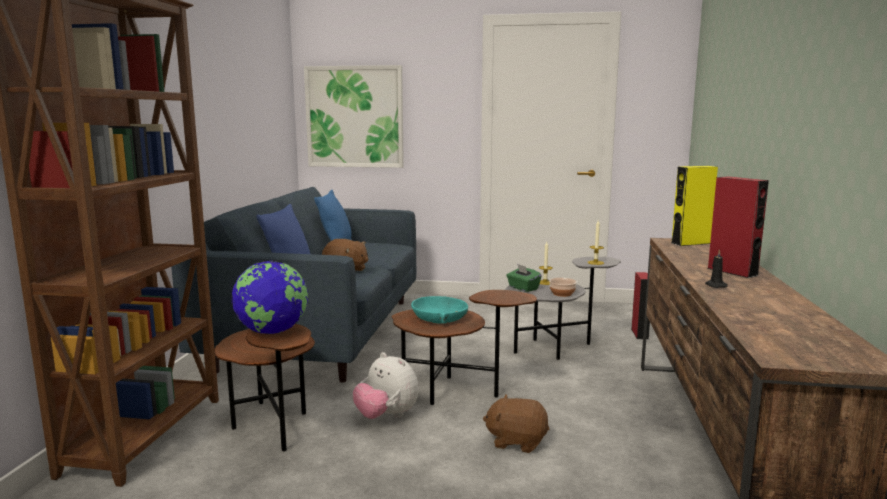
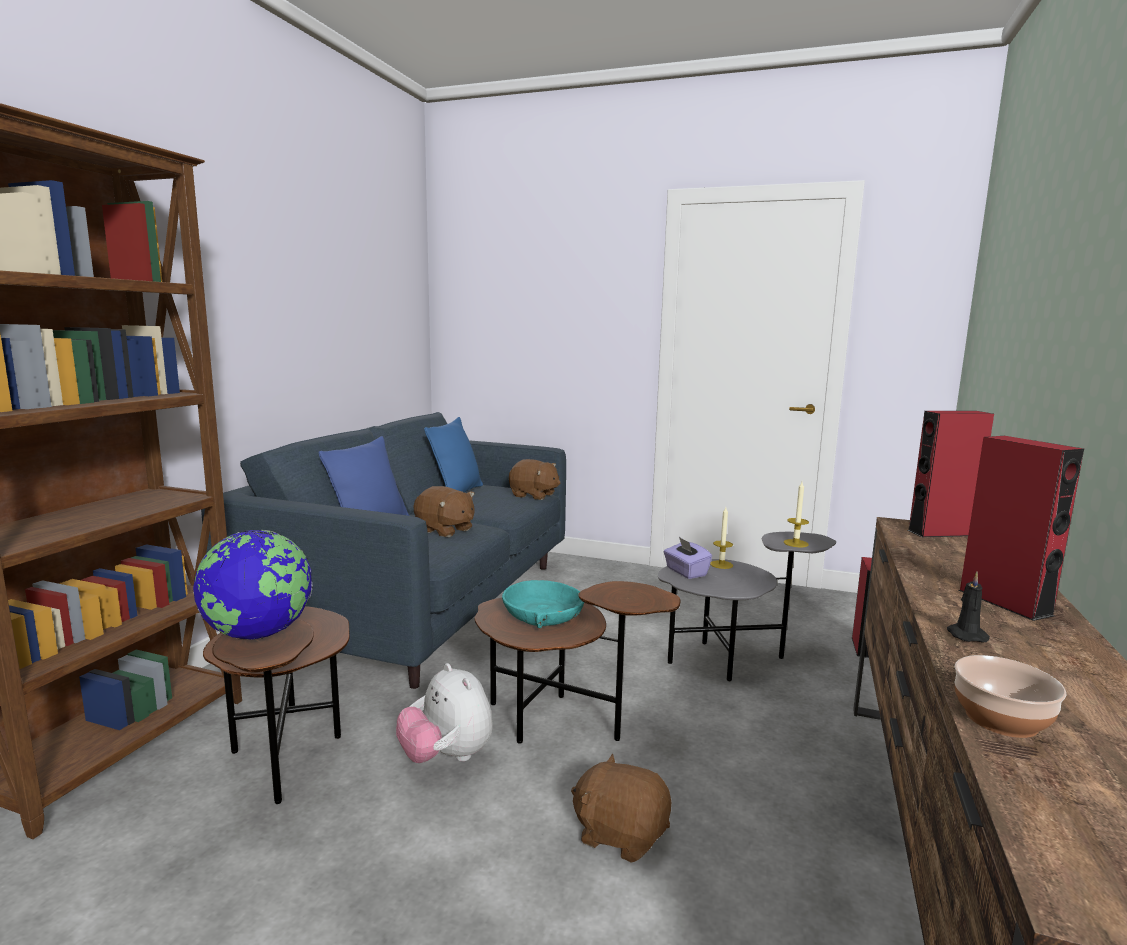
camera: 10 degrees right, 0 degrees up
picture [304,65,404,168] -> none
green tissue box [506,264,542,292] -> purple tissue box [664,537,712,579]
bowl [549,278,577,297] -> bowl moved to [954,655,1066,738]
yellow speaker [671,166,718,246] -> red speaker [907,411,994,537]
none -> brown plush toy [509,459,561,500]

